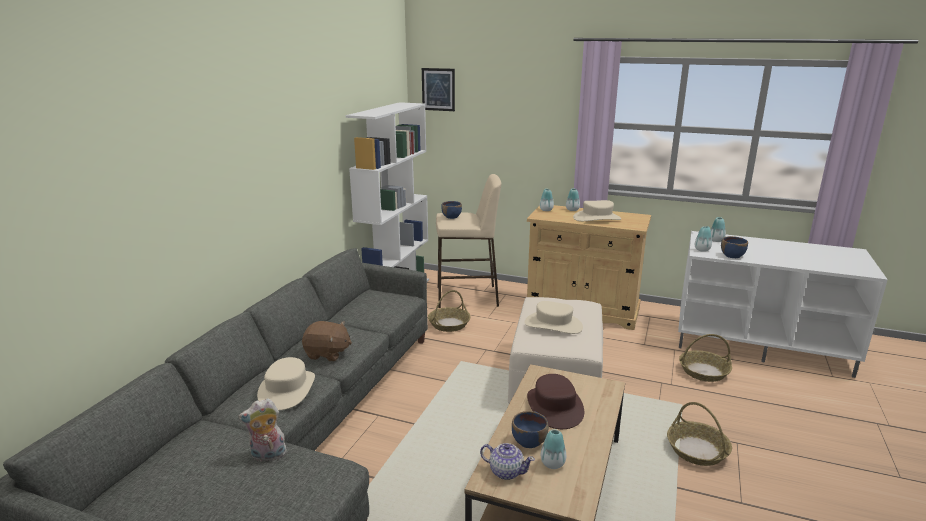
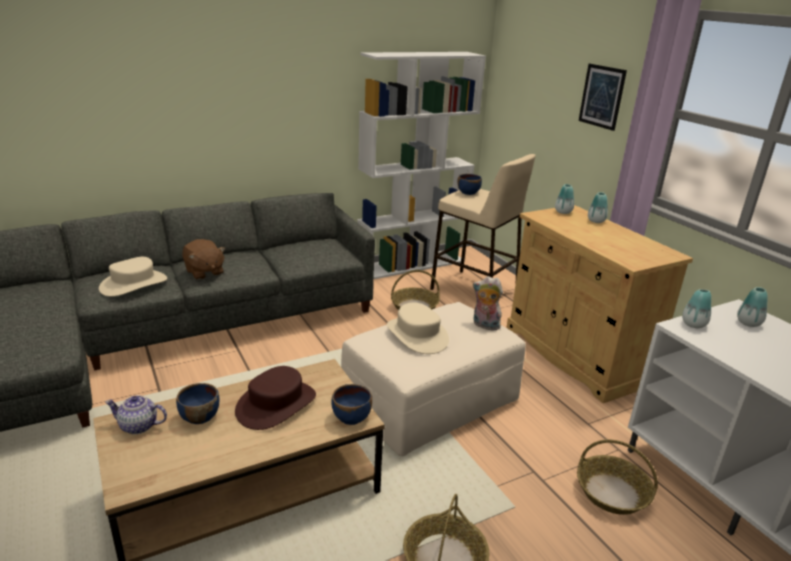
camera: 40 degrees right, 5 degrees up
plush toy [239,398,288,462] -> plush toy moved to [473,276,503,330]
picture [422,68,455,111] -> picture moved to [579,64,627,131]
teapot [480,443,535,480] -> teapot turned 120 degrees clockwise [105,395,167,434]
vase [541,429,566,469] -> none
beige hat [573,200,621,221] -> none
blue bowl [721,236,748,258] -> blue bowl moved to [331,384,372,425]

